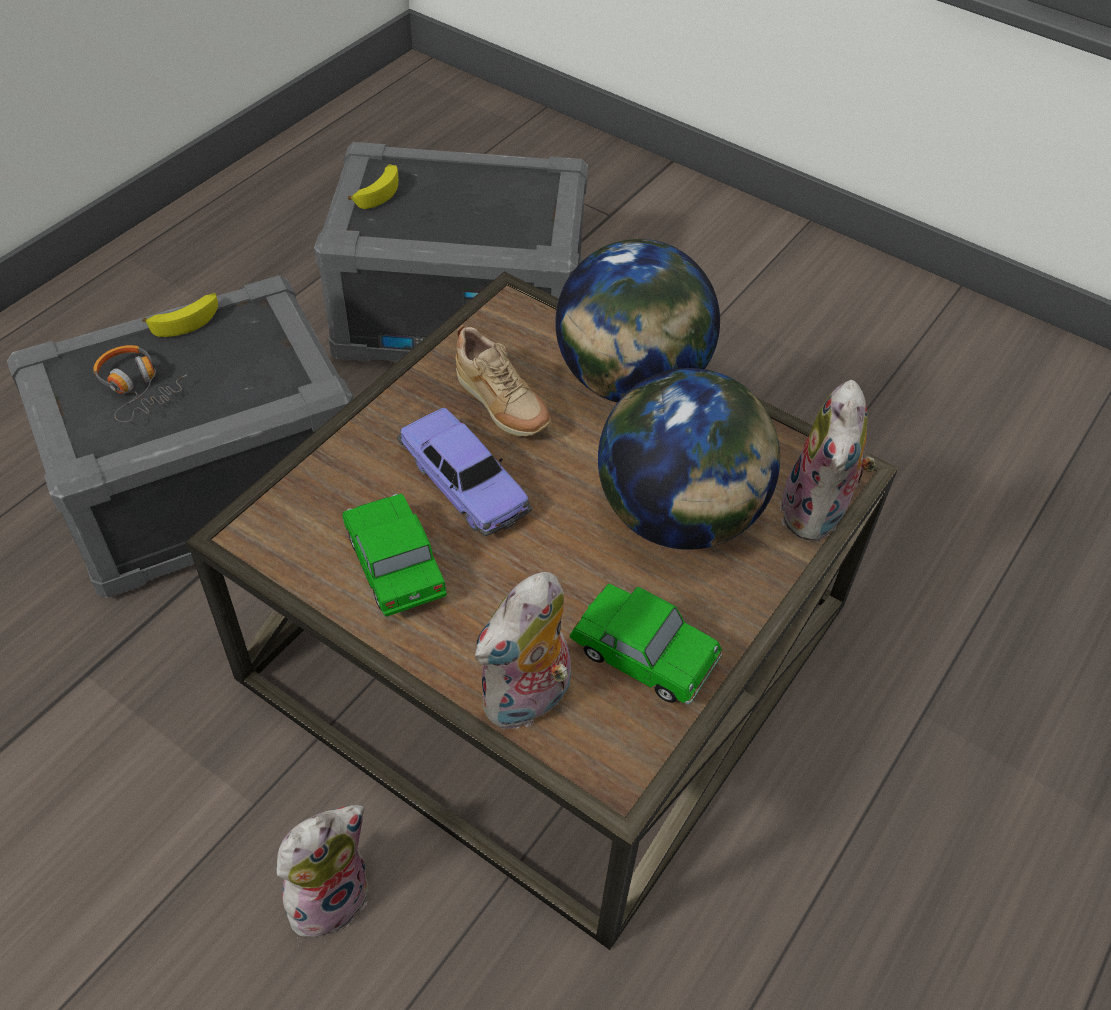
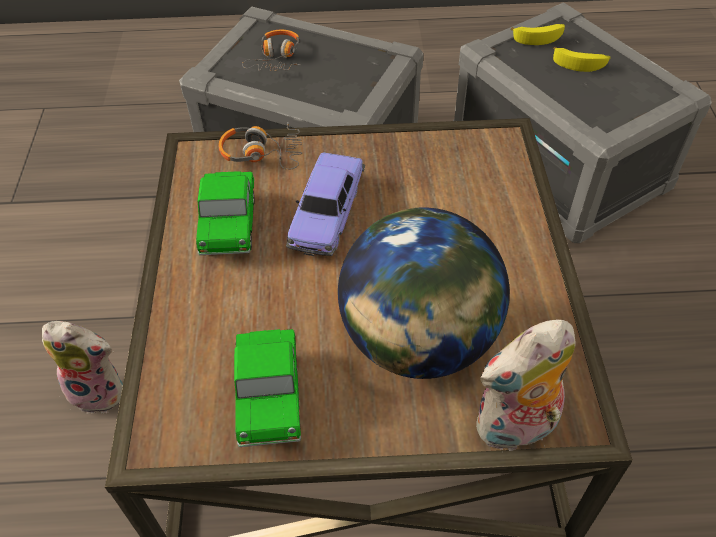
camera: 55 degrees right, 0 degrees up
banana [142,293,218,337] -> banana moved to [553,47,611,72]
toy car [342,493,447,617] -> toy car turned 150 degrees clockwise [196,171,255,255]
beige shoe [456,325,551,437] -> none
plush toy [475,572,571,731] -> none
globe [555,239,720,403] -> none
none -> headphones [219,122,302,170]

